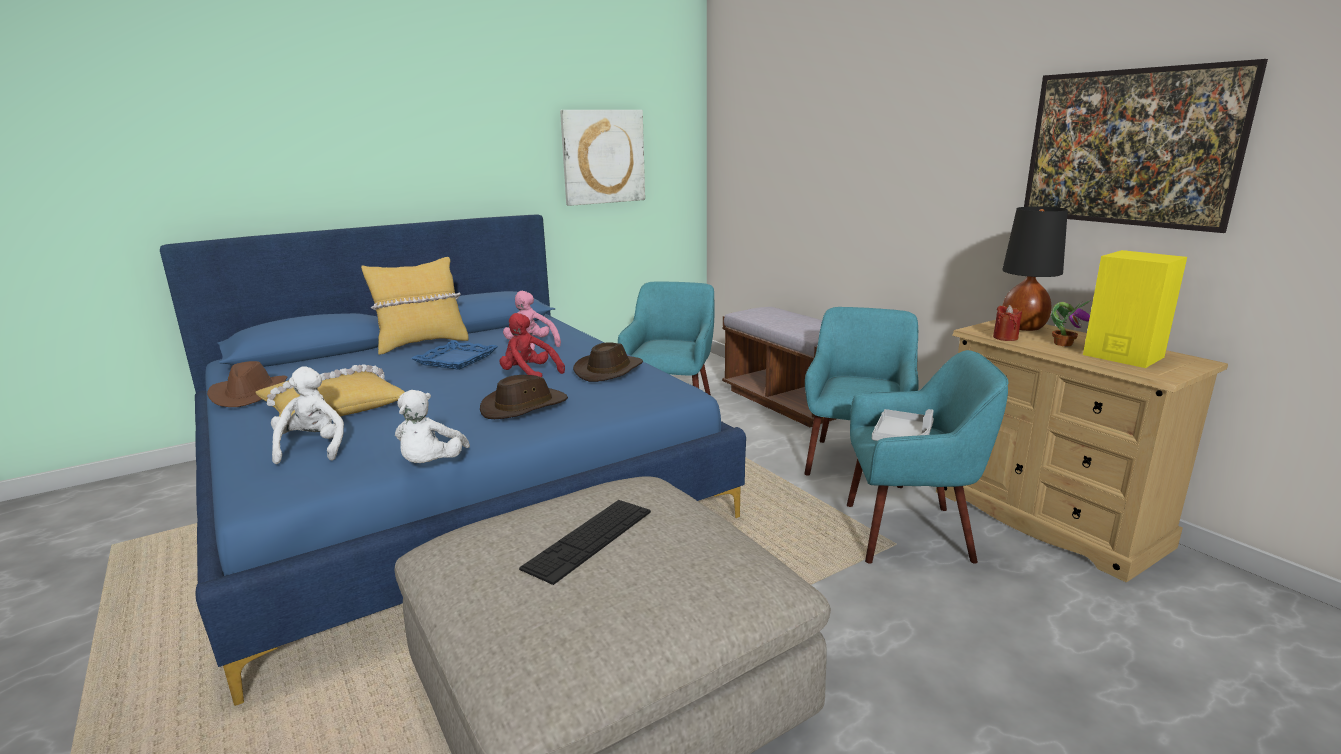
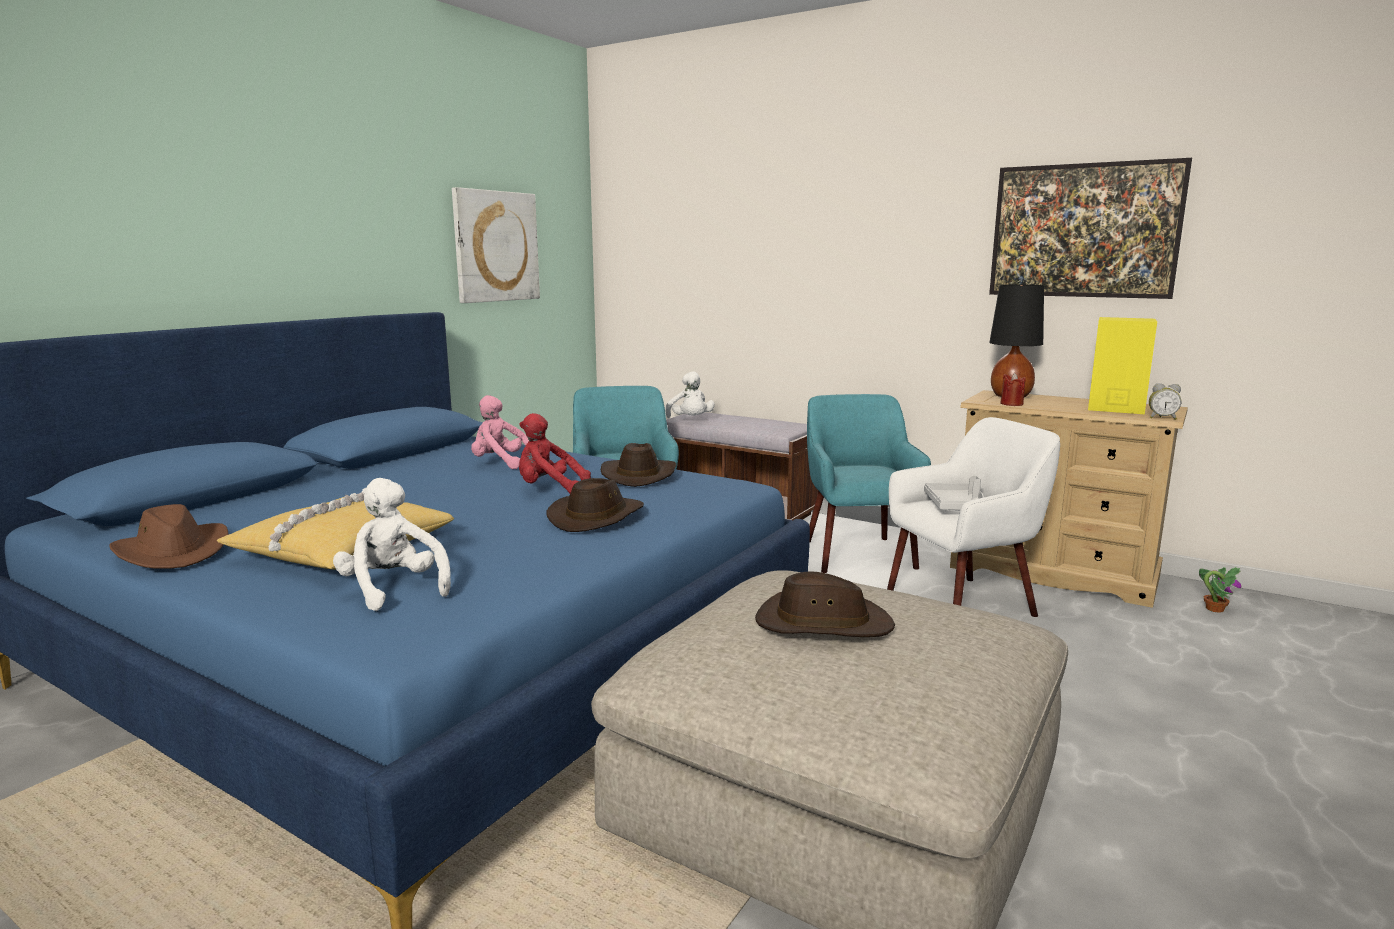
camera: 25 degrees left, 5 degrees down
yellow pillow [361,257,468,355] -> none
white plush toy [395,390,470,463] -> white plush toy moved to [665,371,715,418]
blue tray [411,340,498,370] -> none
keyboard [519,500,651,585] -> brown hat [755,571,895,637]
turquoise armchair [847,350,1009,564] -> white armchair [887,417,1060,617]
potted plant [1051,300,1091,346] -> potted plant moved to [1199,567,1241,612]
none -> alarm clock [1149,383,1181,420]

